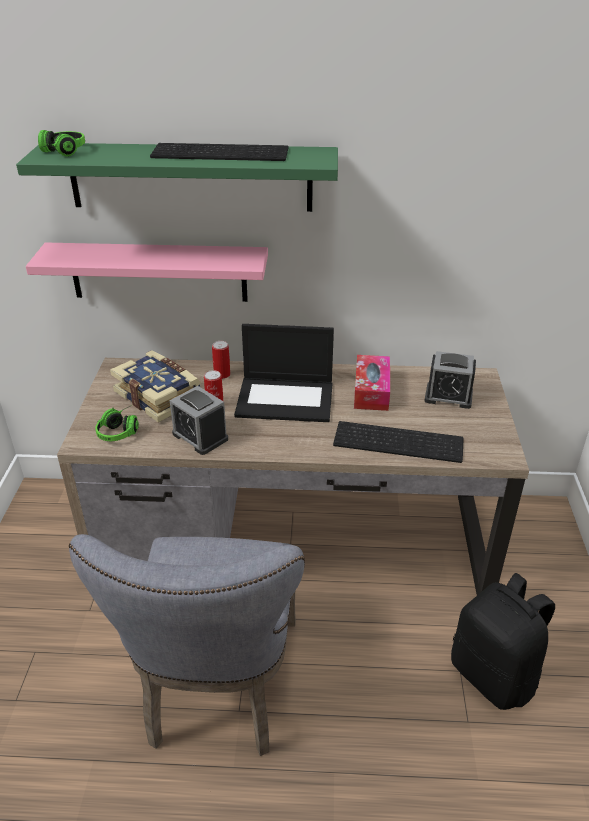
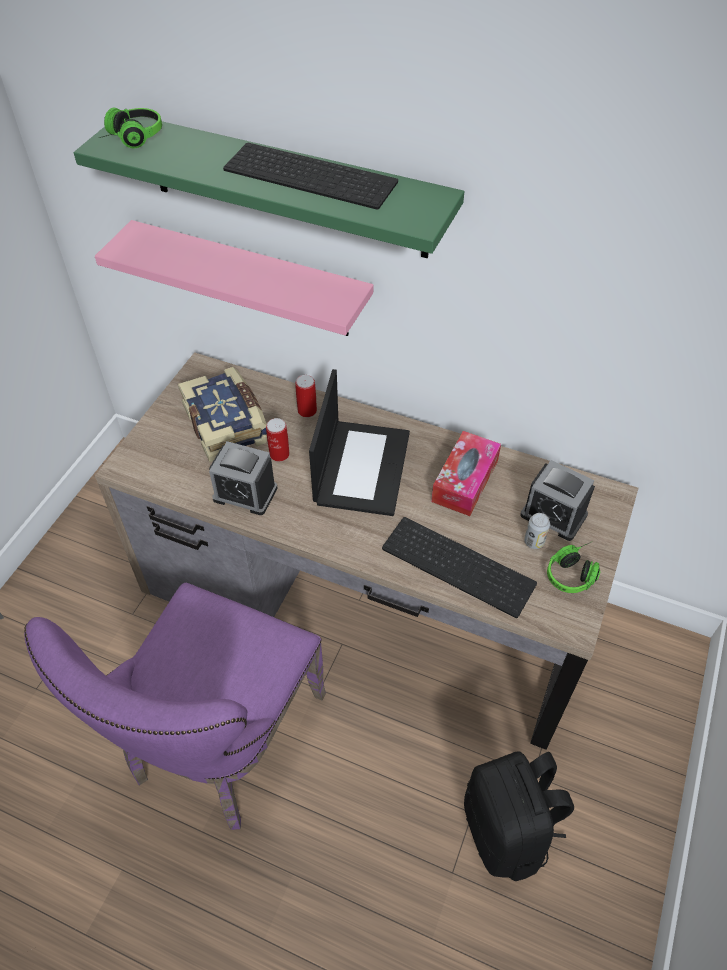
camera: 20 degrees right, 15 degrees up
grey chair [69,534,305,756] -> purple chair [24,583,326,830]
headphones [95,406,139,441] -> headphones moved to [547,542,601,593]
alarm clock [170,386,228,455] -> alarm clock turned 45 degrees counterclockwise [209,441,278,515]
laptop [234,324,334,422] -> laptop turned 105 degrees counterclockwise [309,369,410,516]
none -> can [524,513,550,549]

